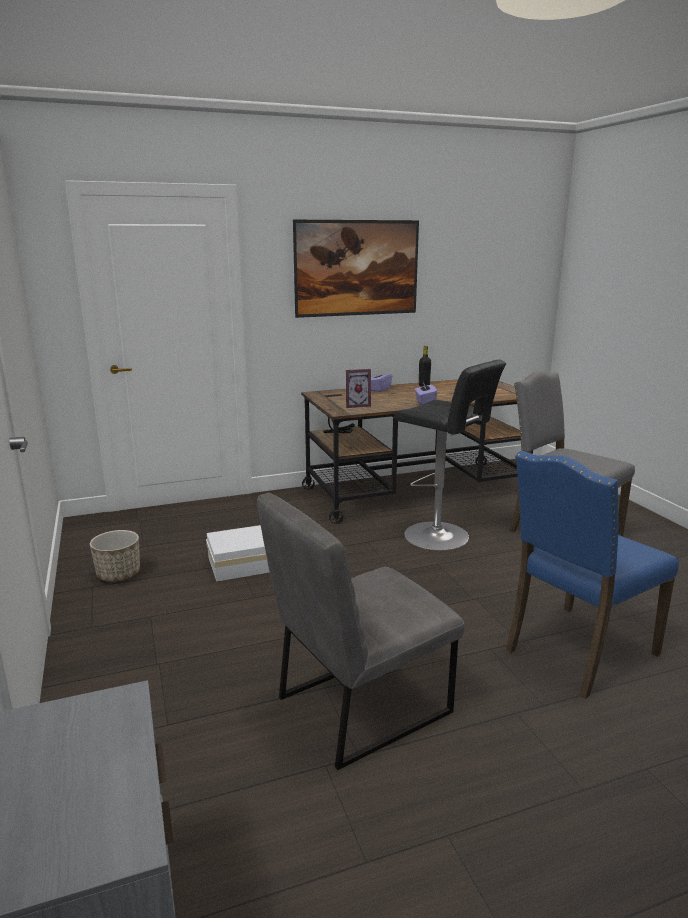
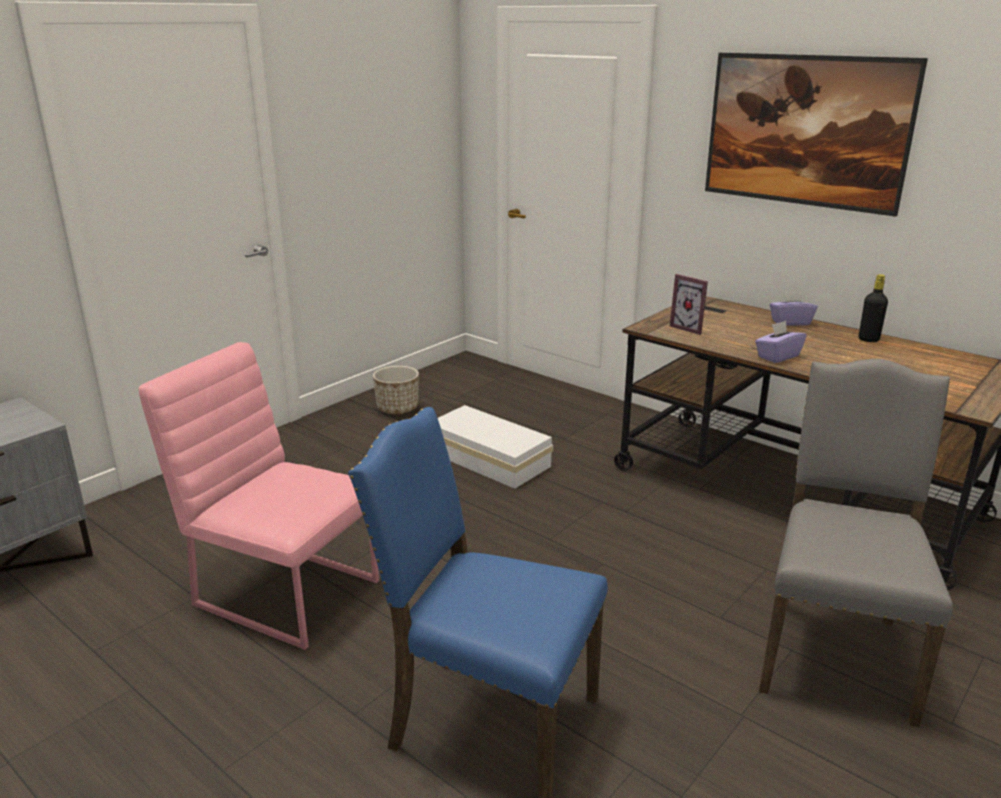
camera: 60 degrees right, 5 degrees up
grey chair [257,493,465,770] -> pink chair [139,342,379,650]
black stool [394,360,506,551] -> none

